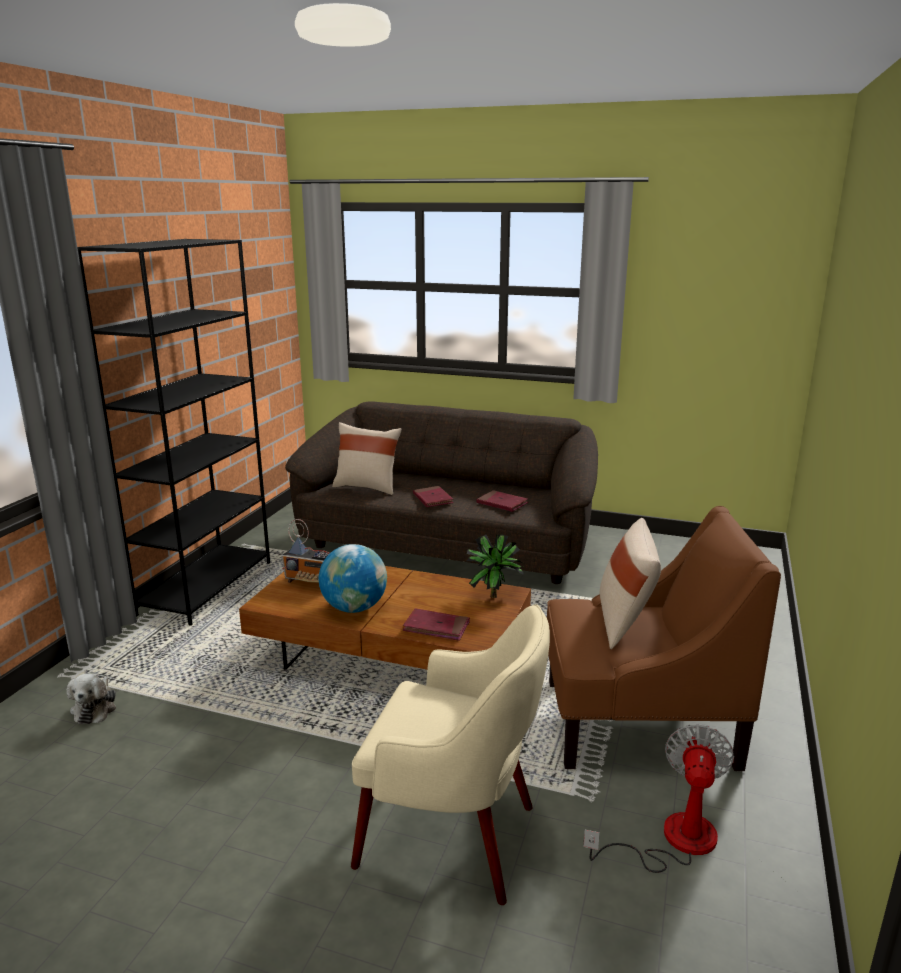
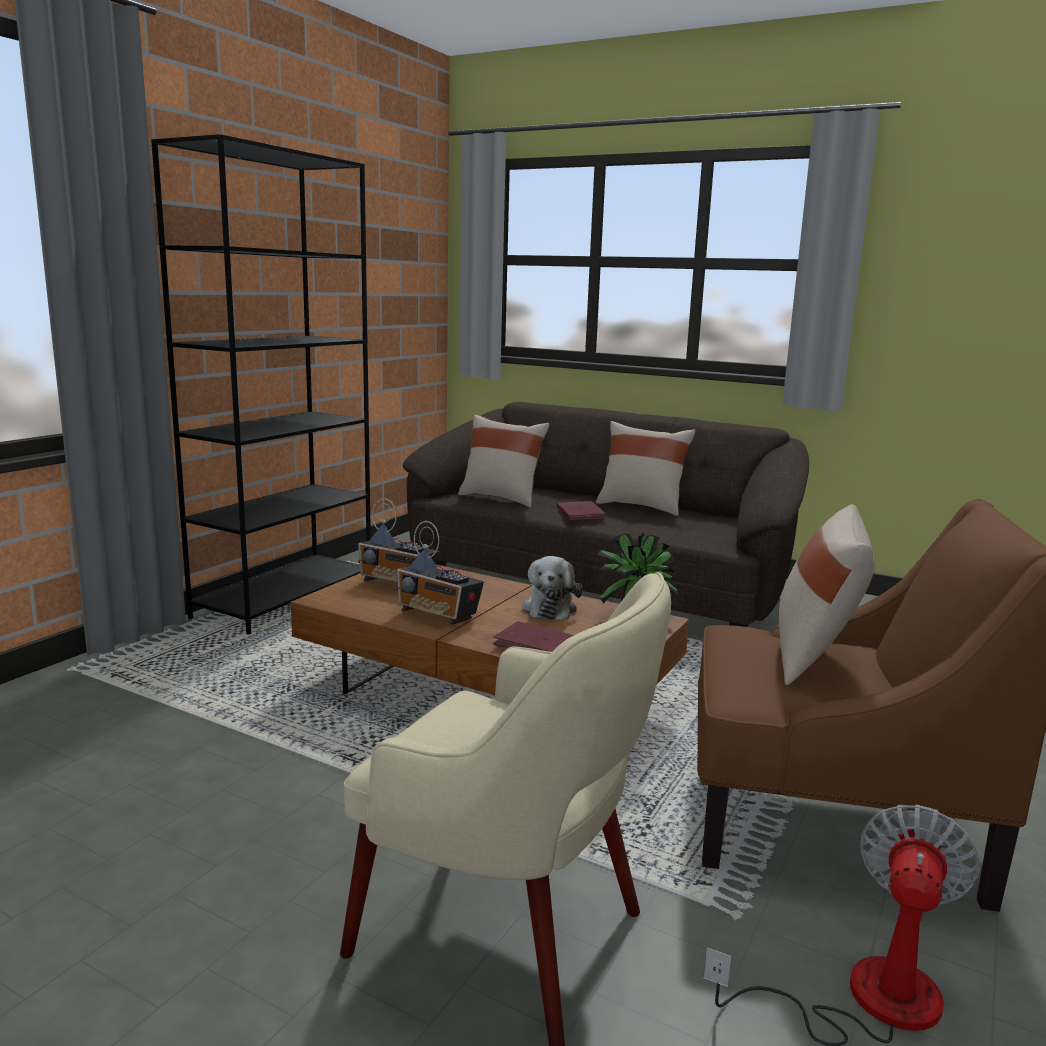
camera: 10 degrees right, 5 degrees down
plush toy [67,674,116,724] -> plush toy moved to [522,556,582,620]
globe [319,544,387,613] -> radio [396,521,484,625]
red book [476,490,528,512] -> none
none -> beige pillow [596,421,695,516]

